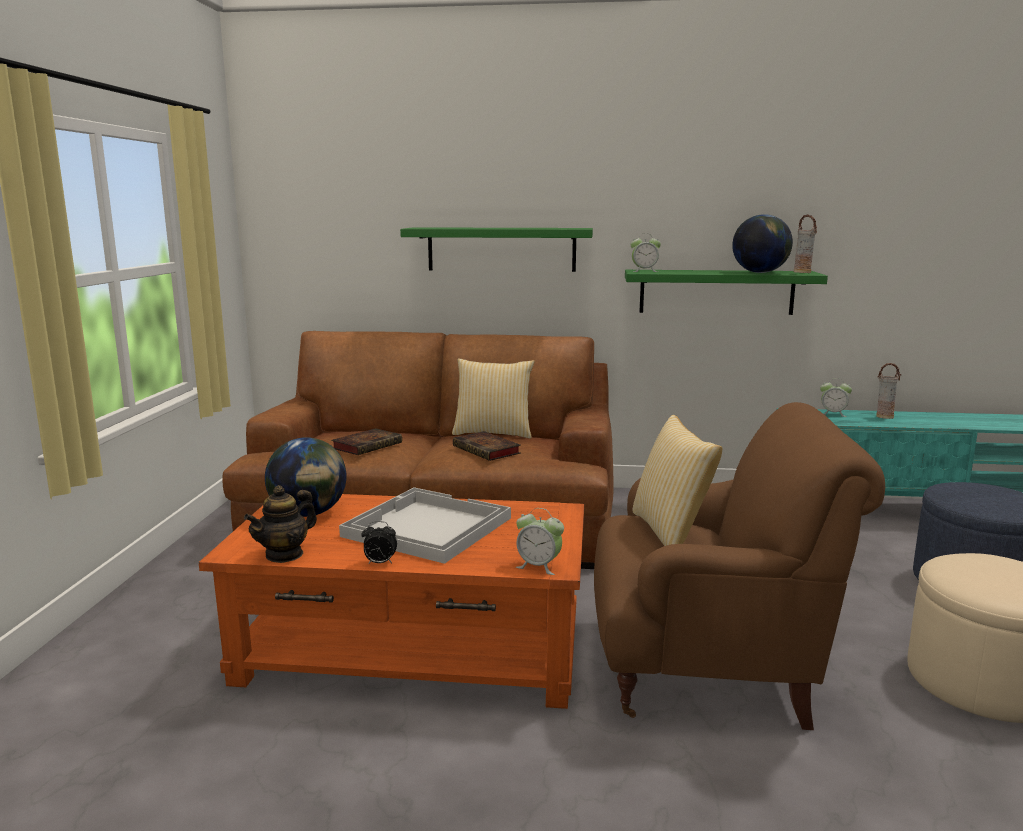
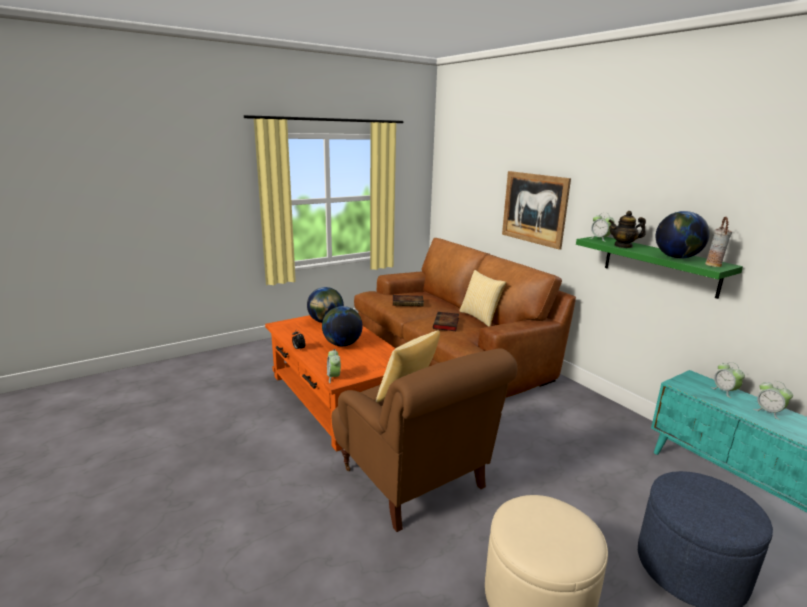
camera: 50 degrees right, 5 degrees up
teapot [244,485,317,563] -> teapot moved to [608,211,646,248]
white tray [339,487,511,564] -> globe [322,306,363,346]
green shelf [400,227,593,272] -> picture [502,171,571,250]
vase [876,363,901,419] -> alarm clock [754,381,793,420]

